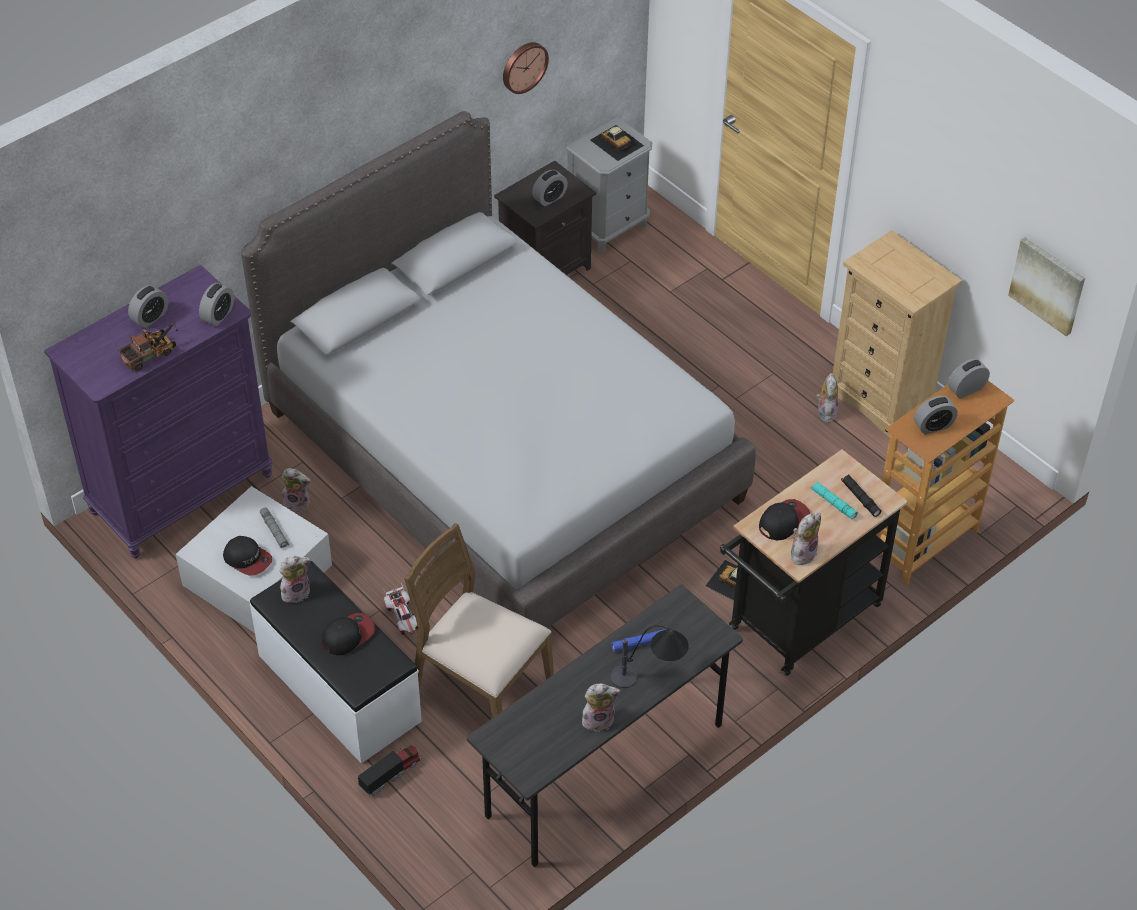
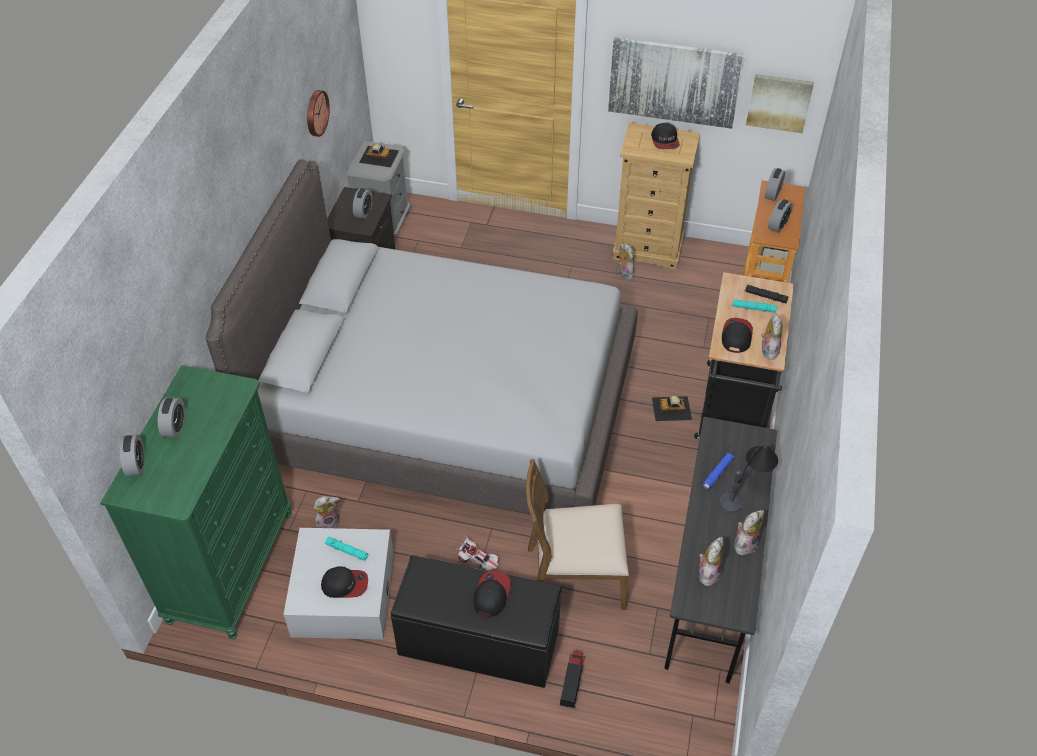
camera: 35 degrees left, 0 degrees up
purple dresser [44,265,272,559] -> green dresser [100,365,292,639]
toy truck [118,322,178,371] -> none
alarm clock [199,283,234,326] -> alarm clock moved to [120,434,145,476]
white bench [250,561,422,764] -> black bench [391,555,562,688]
grey flashlight [260,507,289,549] -> turquoise flashlight [325,537,369,561]
plush toy [279,556,311,604] -> plush toy moved to [699,537,724,586]
none -> picture [608,37,745,129]
none -> cap [651,123,679,149]

